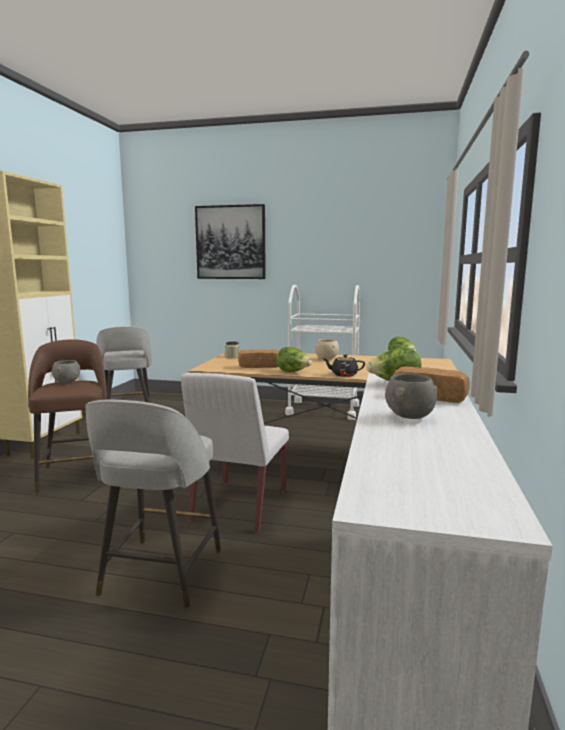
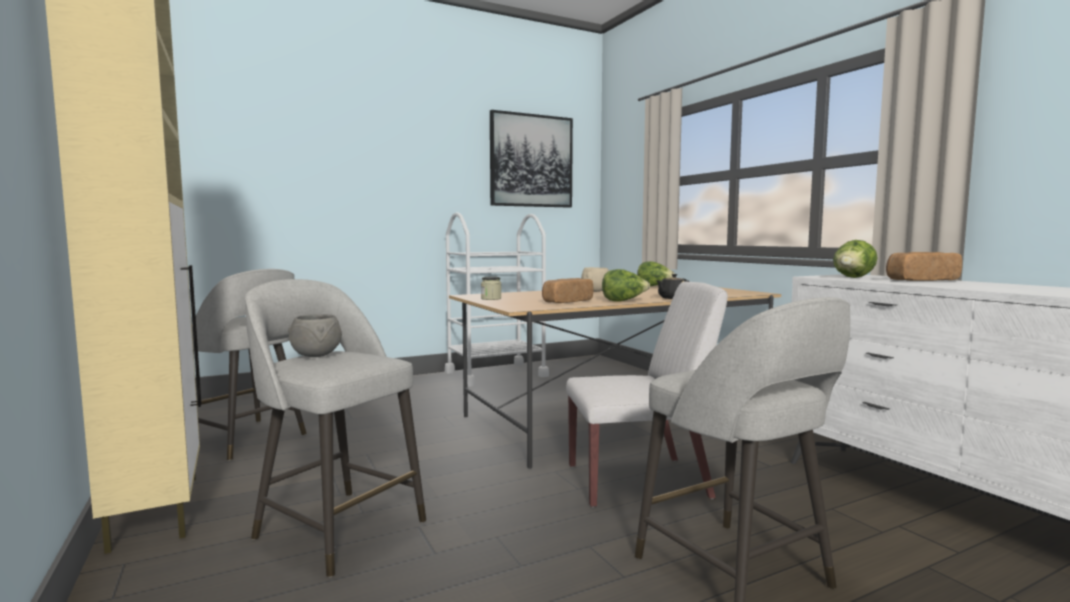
camera: 40 degrees left, 5 degrees down
brown stool [28,339,107,494] -> grey stool [245,279,426,577]
white chair [181,373,289,533] -> white chair turned 75 degrees counterclockwise [566,282,728,508]
picture [195,204,266,279] -> picture moved to [490,110,573,208]
grey bowl [385,374,438,419] -> none

